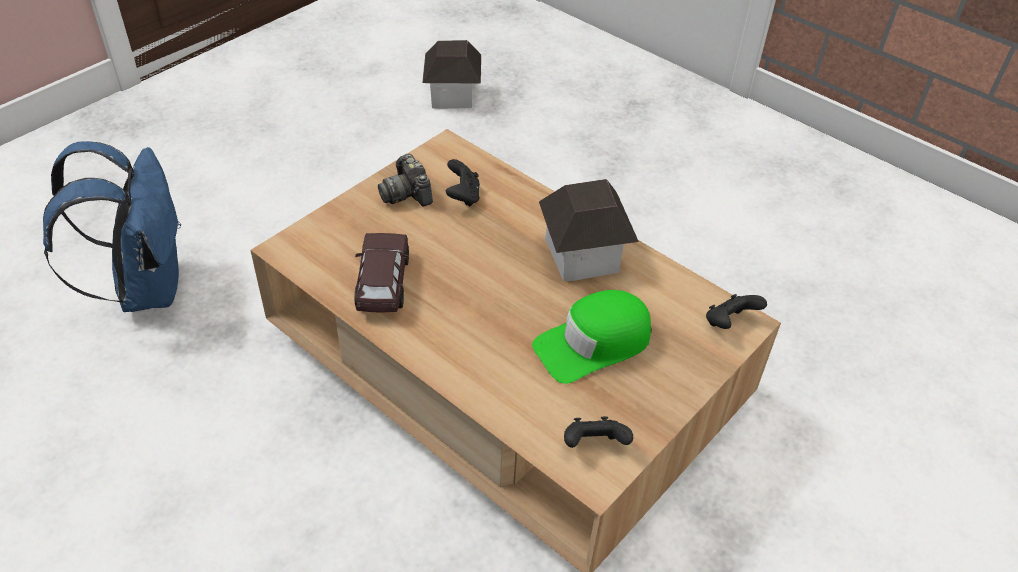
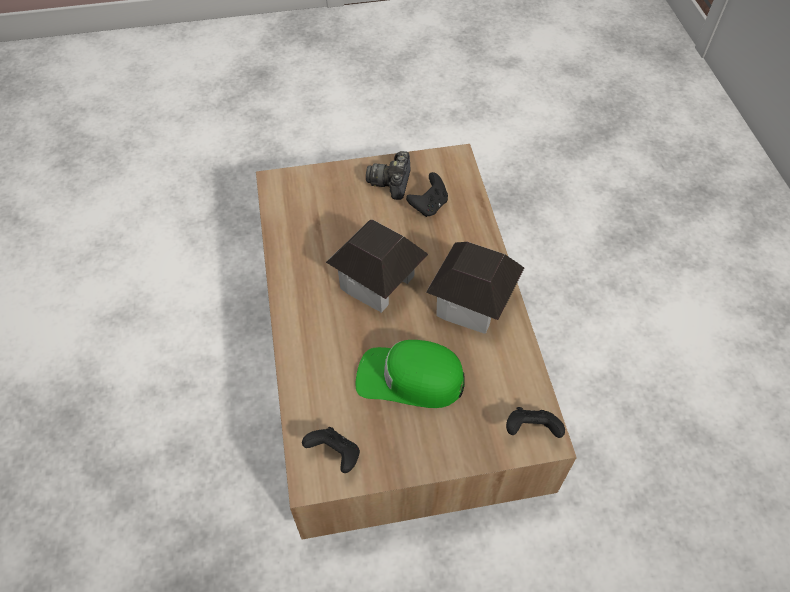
camera: 40 degrees right, 10 degrees up
blue backpack [43,141,181,312] -> none
brown toy car [355,233,409,312] -> none
toy house [422,40,481,109] -> toy house moved to [326,219,428,313]

